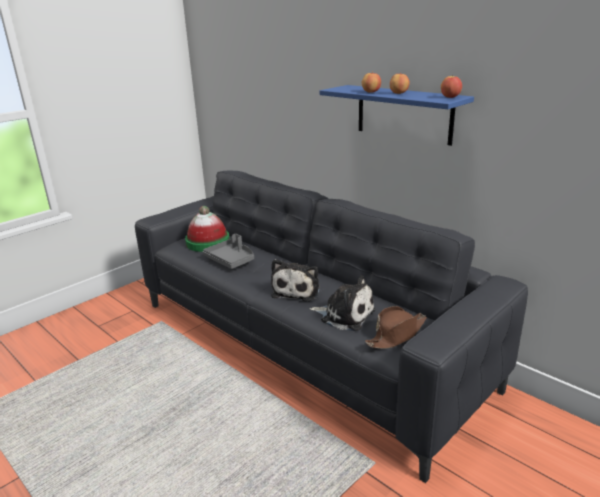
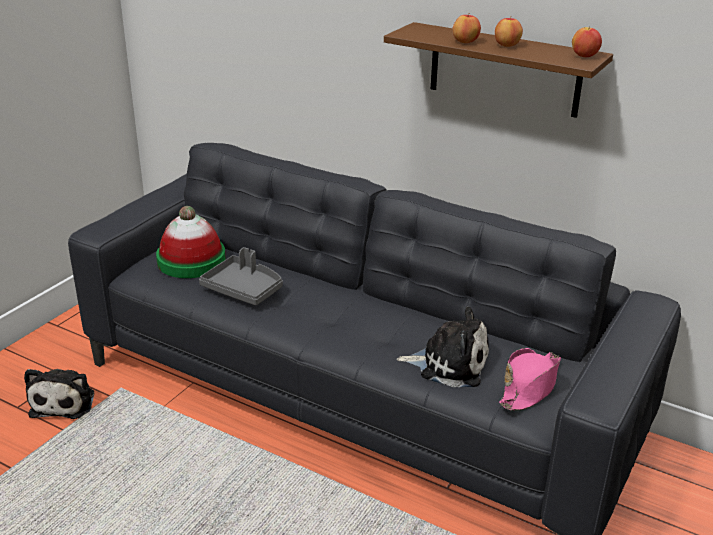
camera: 15 degrees left, 5 degrees up
plush toy [271,259,320,302] -> plush toy moved to [24,369,94,419]
blue shelf [320,85,474,146] -> brown shelf [384,22,613,118]
brown hat [365,306,427,349] -> pink hat [499,348,561,411]

